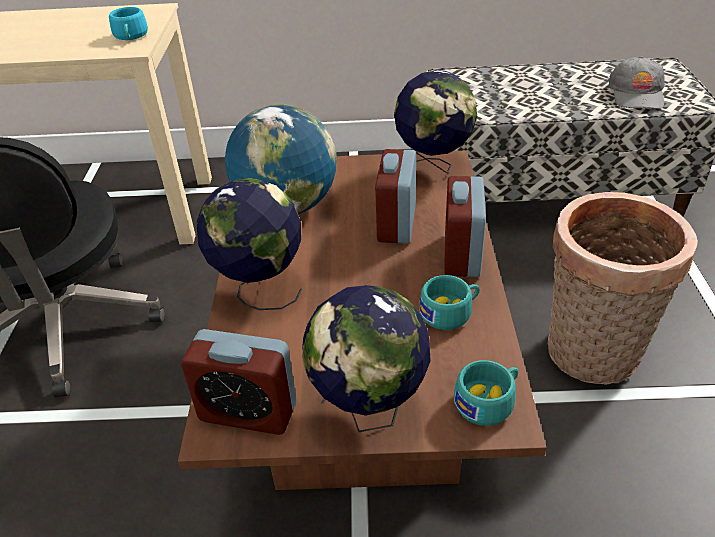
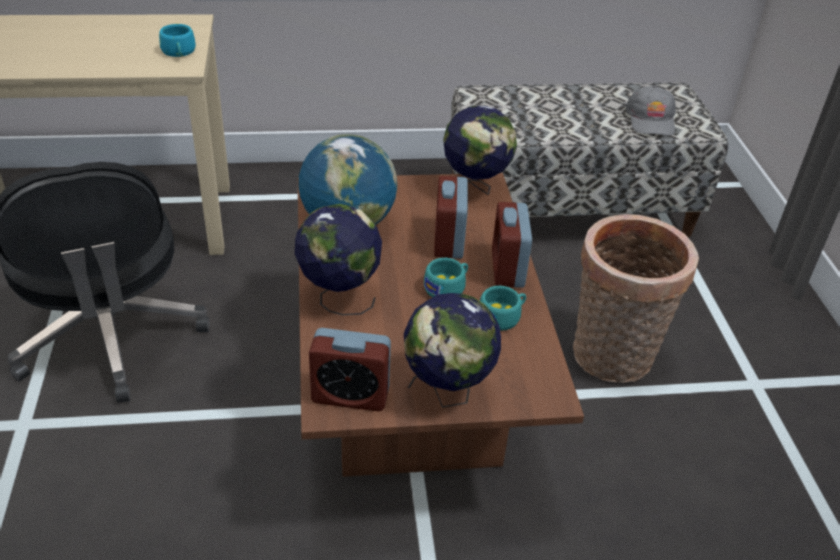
camera: 10 degrees left, 0 degrees up
turquoise cup [454,360,518,426] -> turquoise cup moved to [424,258,468,297]

